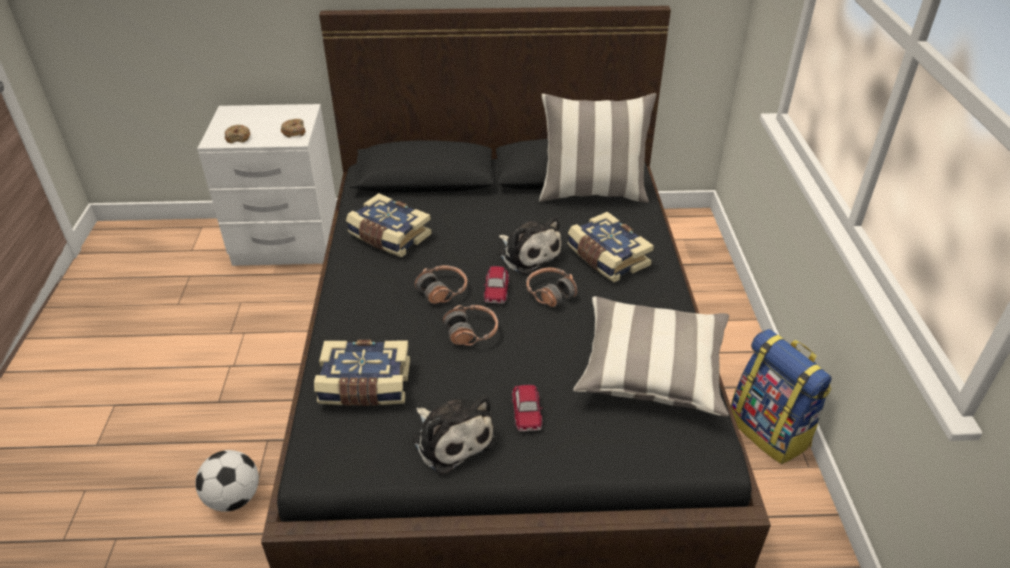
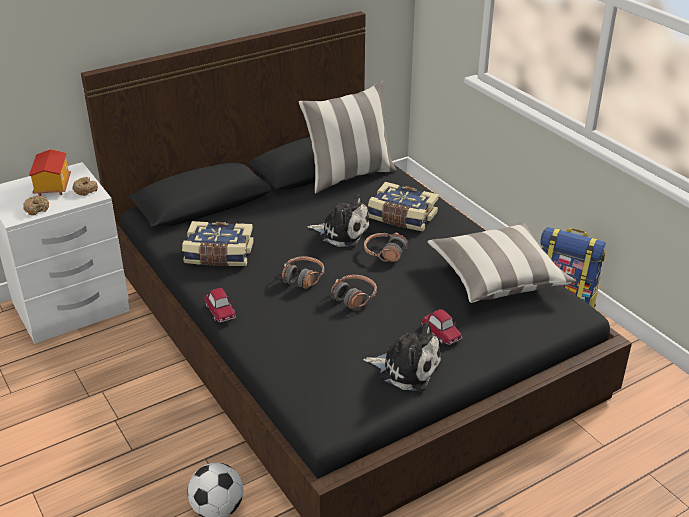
camera: 30 degrees left, 5 degrees down
book [314,340,410,406] -> none
toy car [484,266,509,303] -> toy car moved to [205,288,236,322]
none -> toy house [29,149,71,196]

